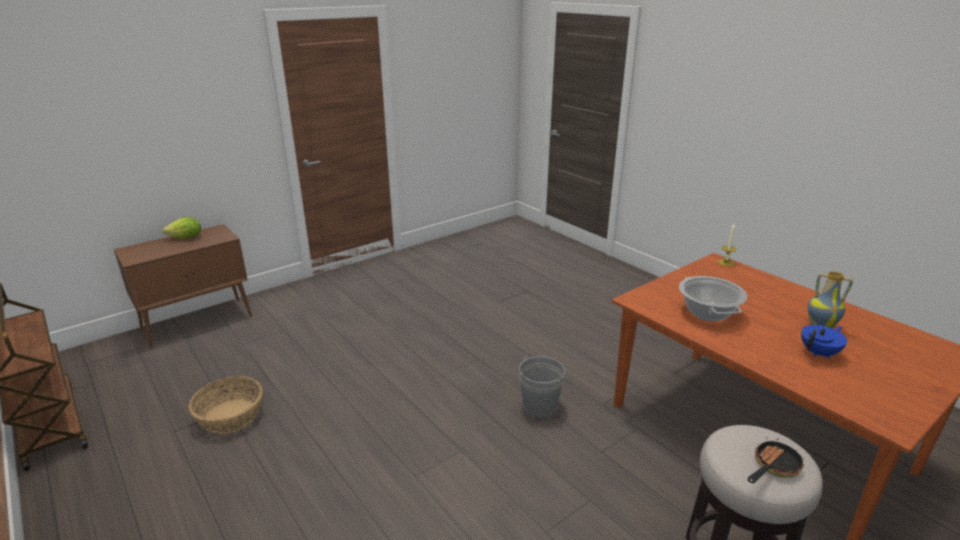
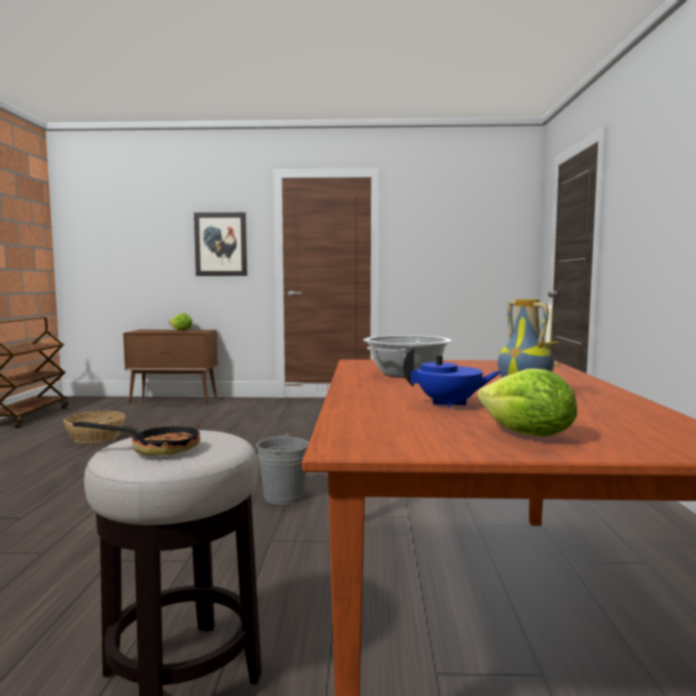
camera: 40 degrees right, 20 degrees down
none -> picture [194,212,247,276]
none -> lettuce [477,368,577,436]

